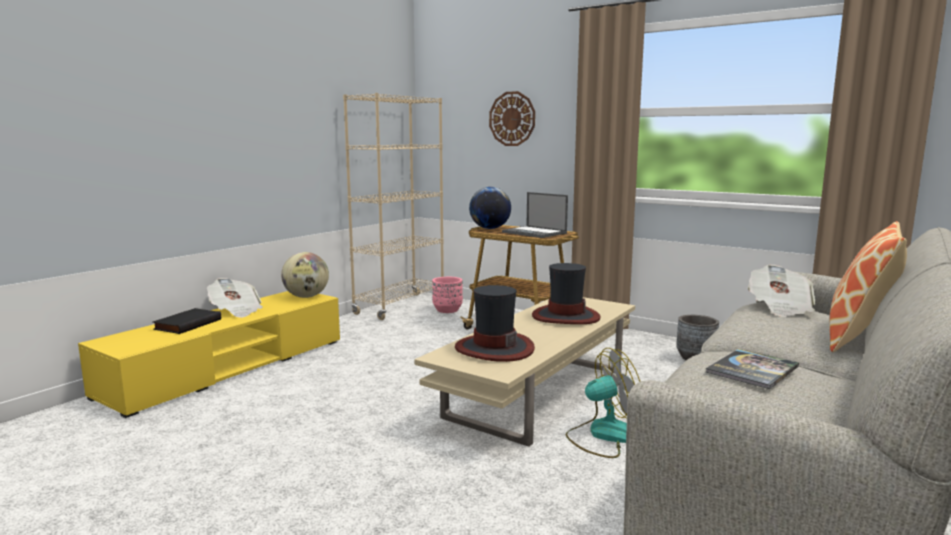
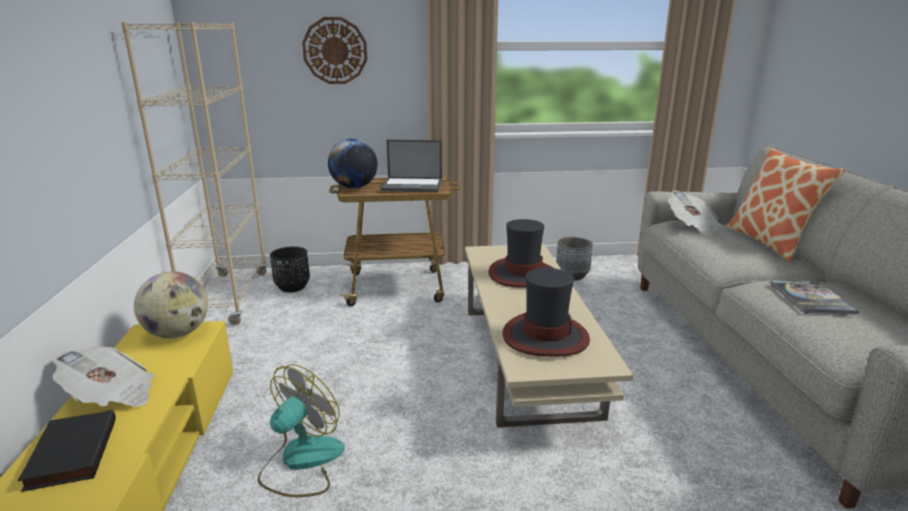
camera: 40 degrees left, 10 degrees up
pink planter [432,277,463,313] -> black planter [270,246,310,292]
fan [566,348,640,458] -> fan moved to [258,364,345,497]

